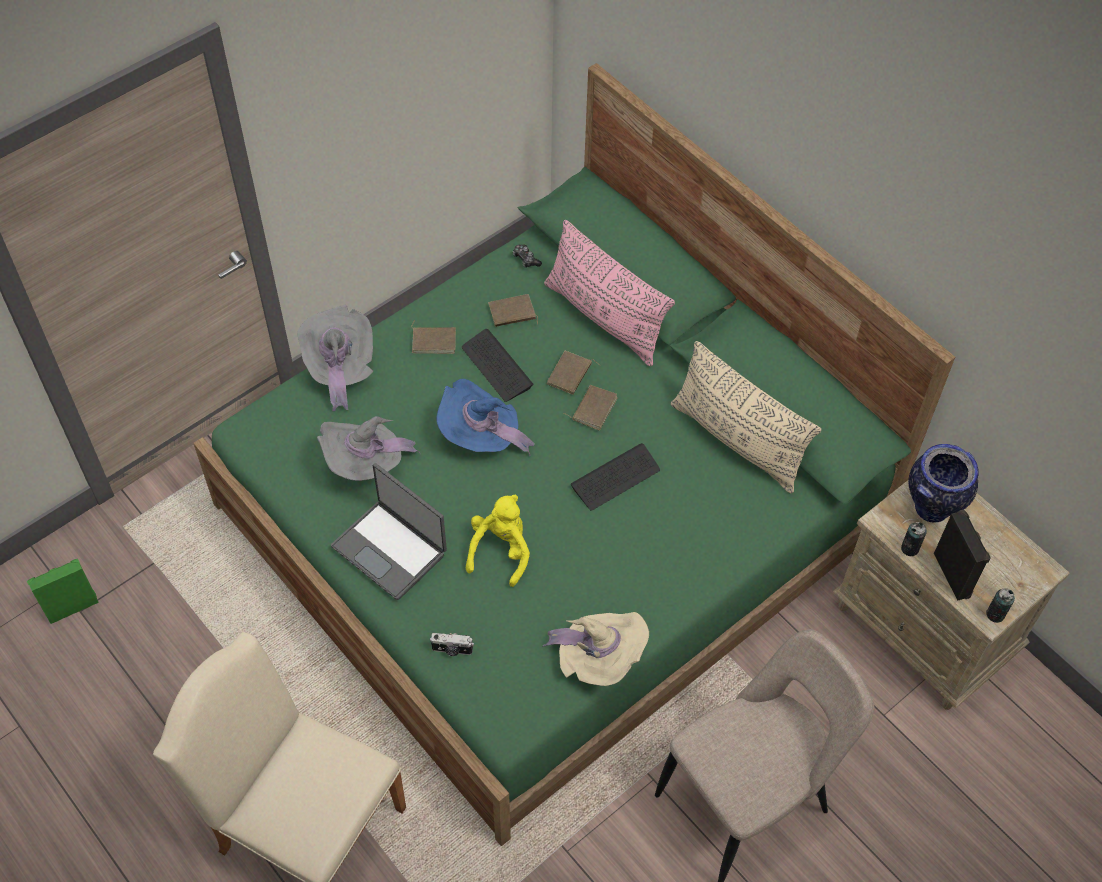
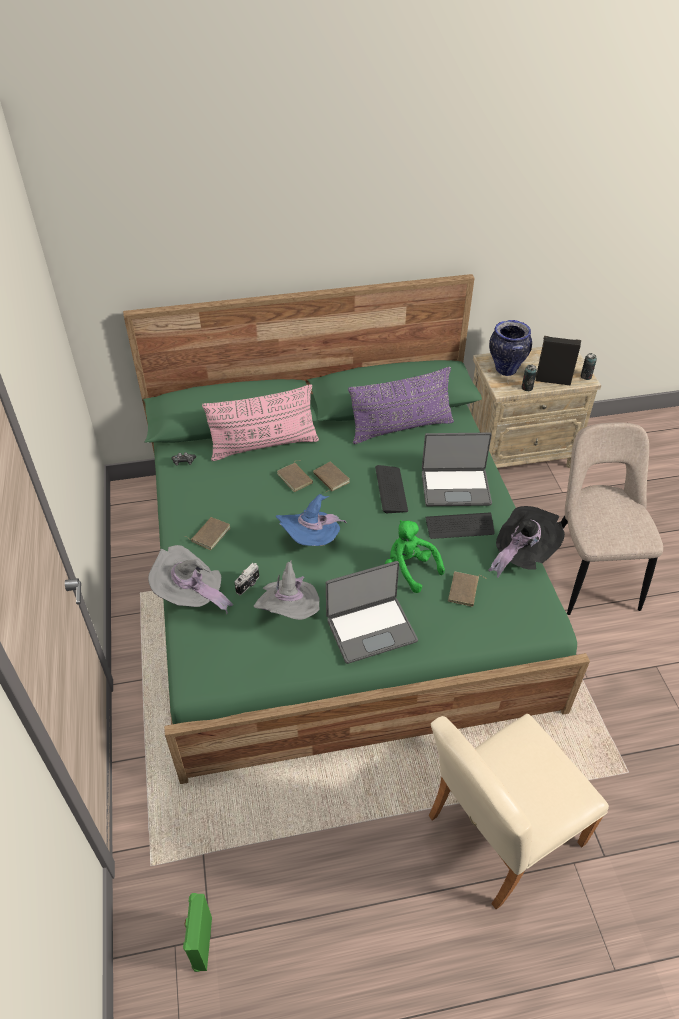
camera: 60 degrees left, 10 degrees down
camera [430,633,474,656] -> camera moved to [234,563,259,595]
keyboard [462,329,533,402] -> keyboard moved to [426,513,495,539]
yellow plush toy [466,494,530,587] -> green plush toy [385,520,445,593]
brown book [488,294,538,327] -> brown book moved to [448,571,487,607]
beige hat [542,612,649,686] -> black hat [488,506,565,578]
beige pillow [671,341,822,493] -> purple pillow [348,367,454,444]
none -> laptop [422,432,492,506]

